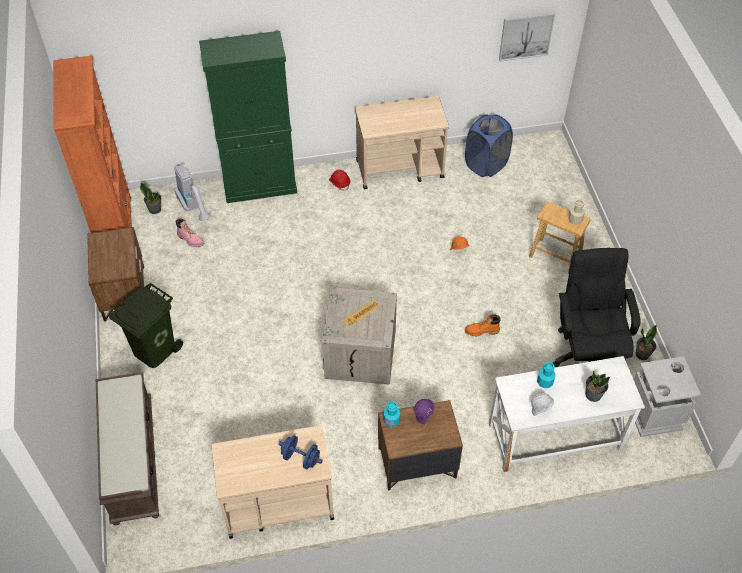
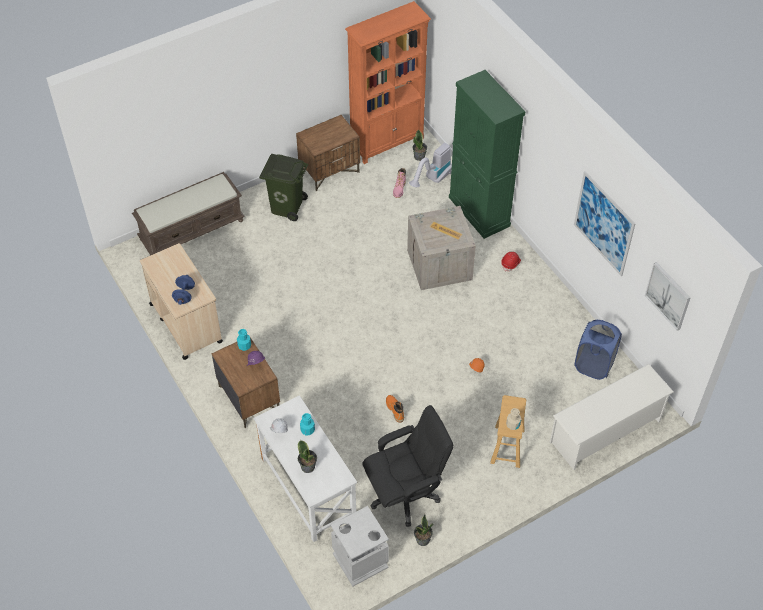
camera: 70 degrees right, 0 degrees up
crate [322,287,397,385] -> crate moved to [407,206,476,290]
beige cart [355,96,449,189] -> none
none -> white shoe rack [549,364,674,470]
none -> picture [574,171,636,276]

